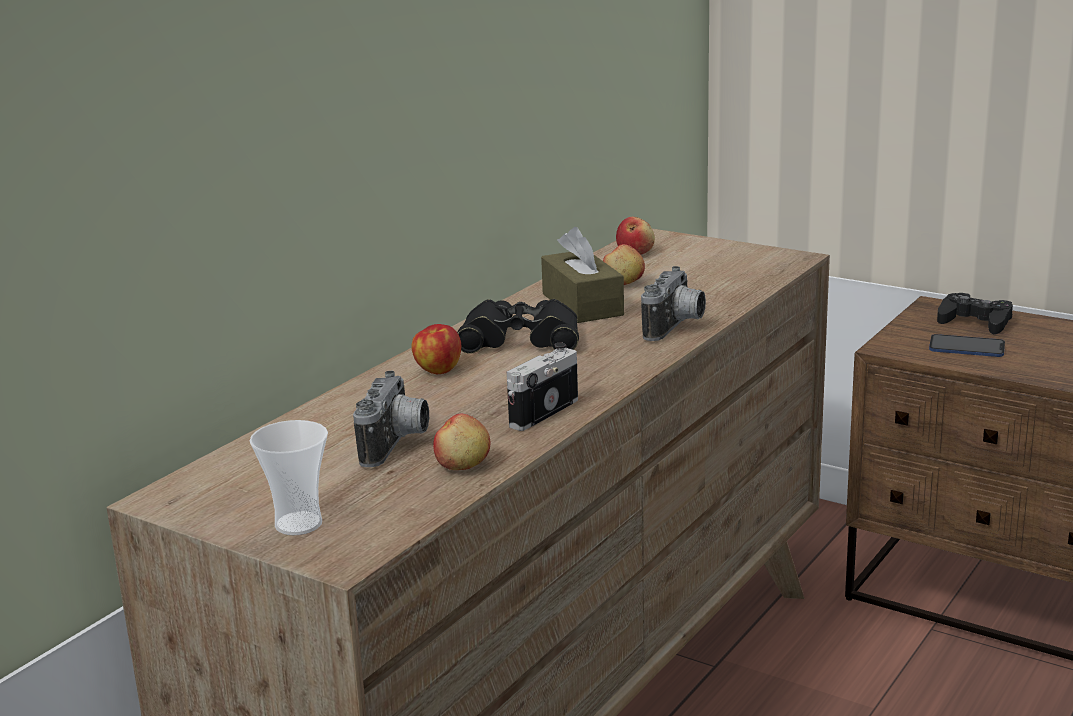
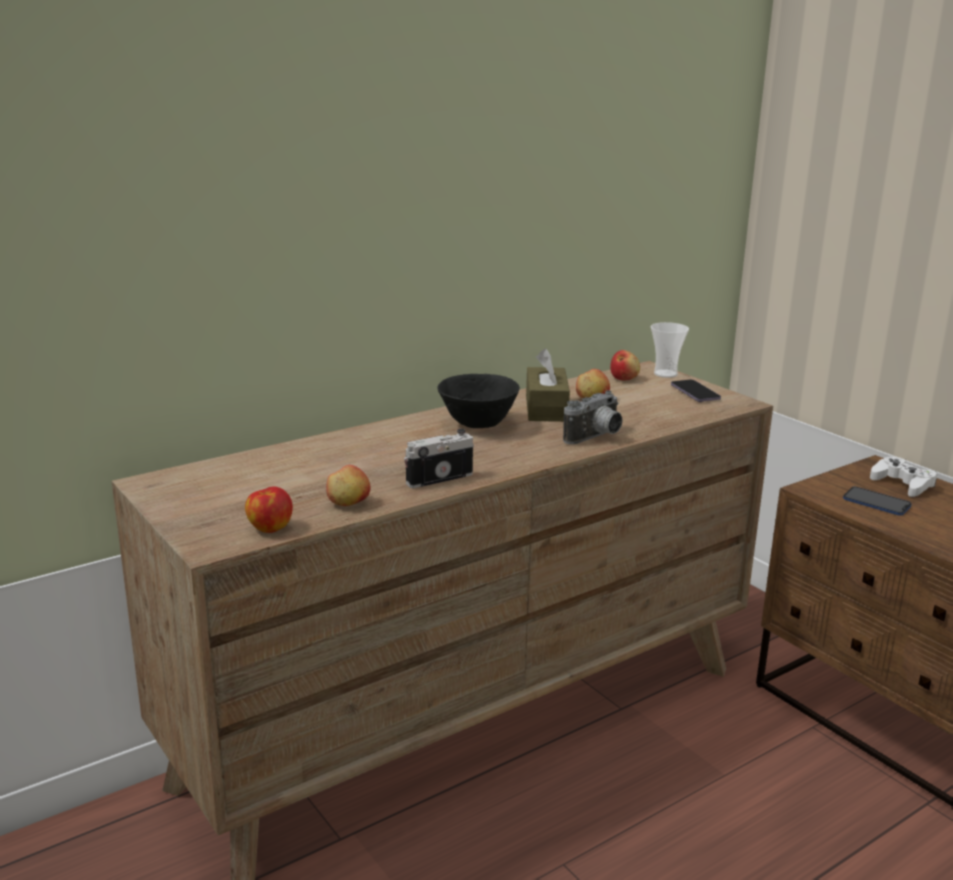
camera: 20 degrees right, 0 degrees up
cup [250,420,328,535] -> cup moved to [651,322,689,378]
camera [353,371,429,467] -> none
apple [412,324,461,374] -> apple moved to [245,487,293,533]
black binoculars [457,299,579,354] -> black bowl [437,374,520,428]
black game controller [937,293,1013,334] -> white game controller [870,457,938,497]
none -> phone [671,380,721,402]

